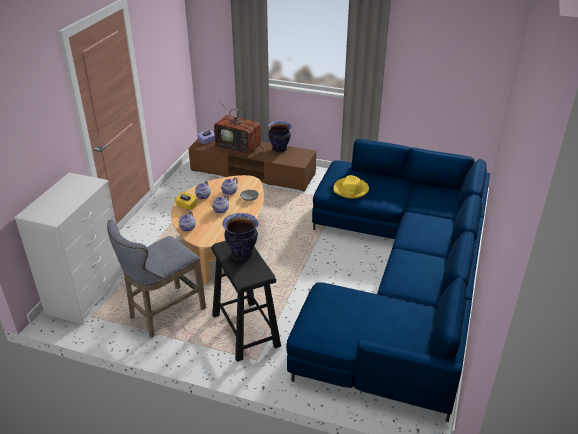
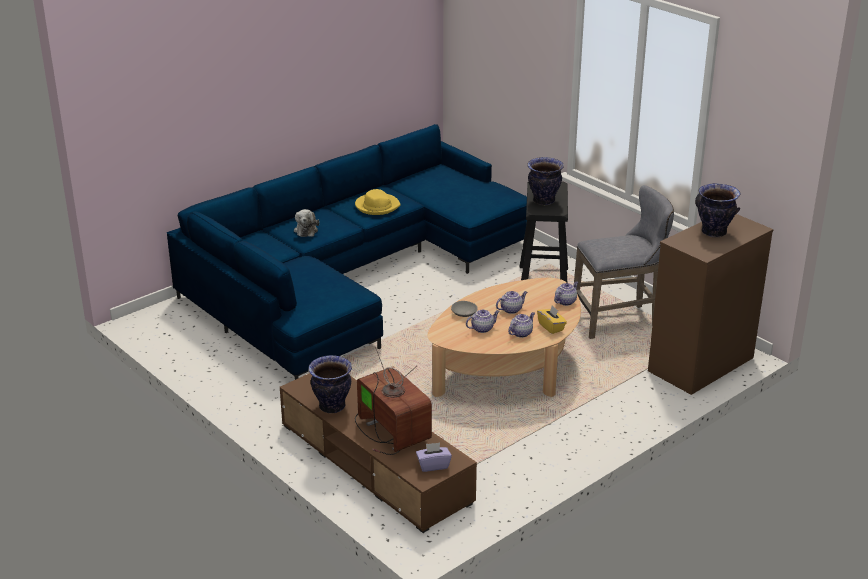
camera: 150 degrees left, 5 degrees down
white dresser [14,173,124,325] -> brown dresser [648,214,773,395]
yellow hat [333,175,369,198] -> yellow hat moved to [355,189,401,215]
none -> plush toy [294,209,319,237]
none -> vase [695,183,740,237]

